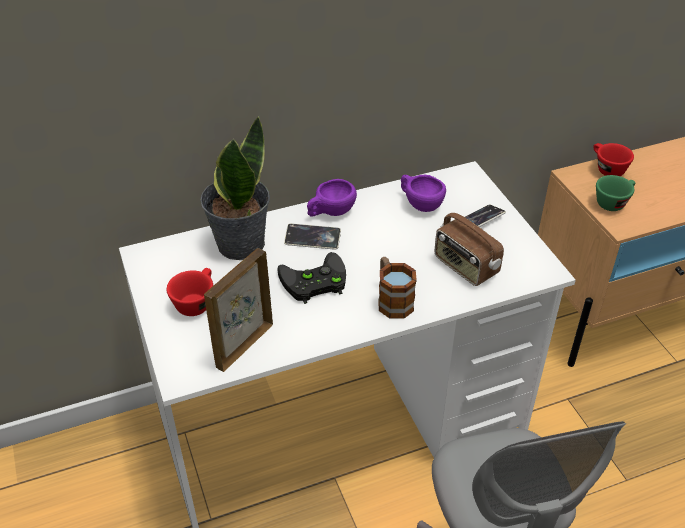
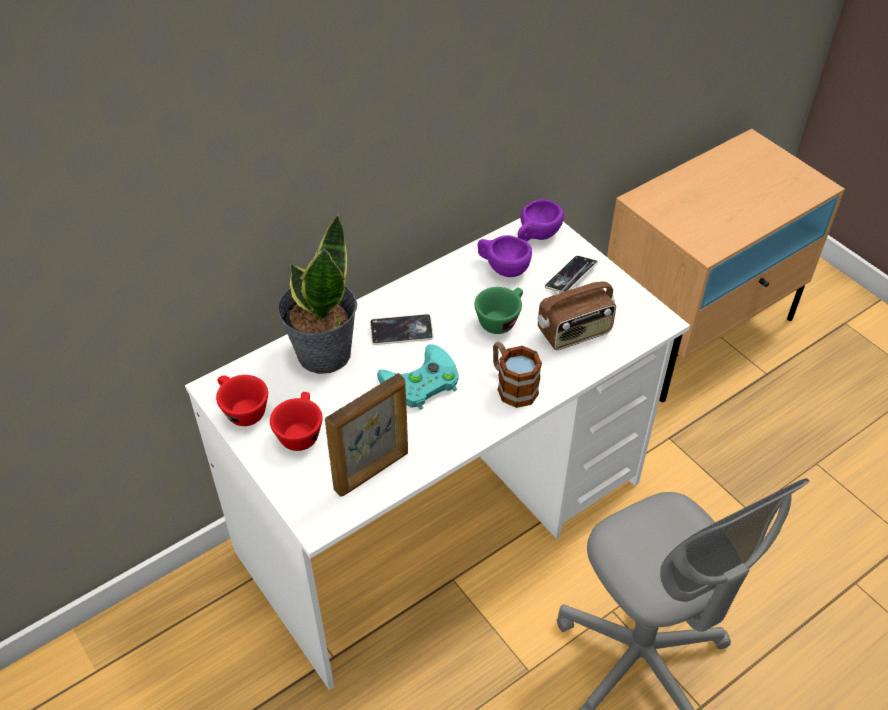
camera: 15 degrees left, 5 degrees up
picture frame [204,248,273,372] -> picture frame turned 150 degrees counterclockwise [325,373,408,497]
black game controller [277,252,346,304] -> turquoise game controller [377,344,459,410]
purple cup [307,179,357,217] -> purple cup moved to [518,199,564,242]
radio [435,210,504,286] -> radio turned 60 degrees counterclockwise [538,262,616,350]
red cup [593,143,634,176] -> red cup moved to [216,375,268,426]
green cup [596,175,635,211] -> green cup moved to [474,287,523,334]

